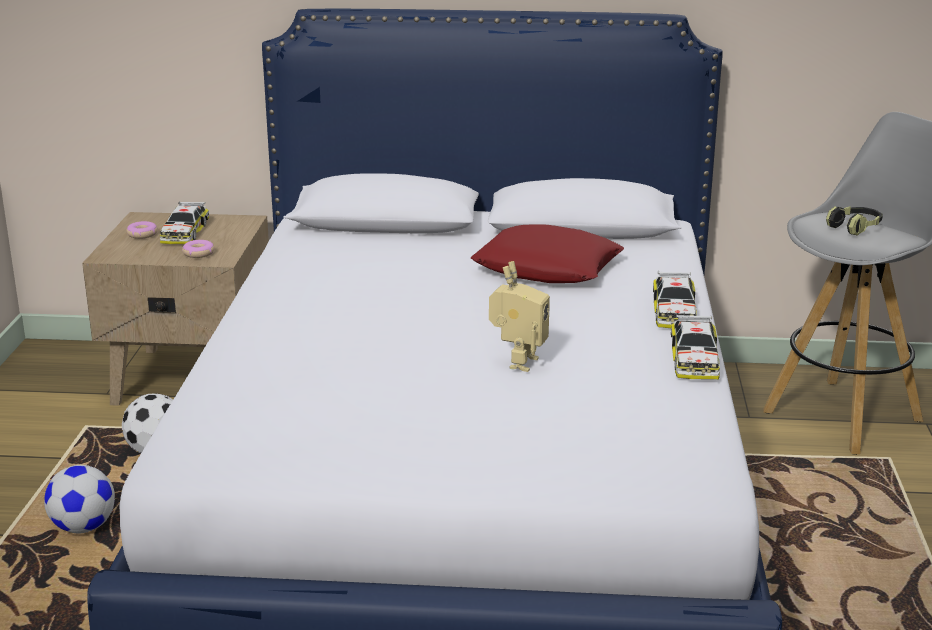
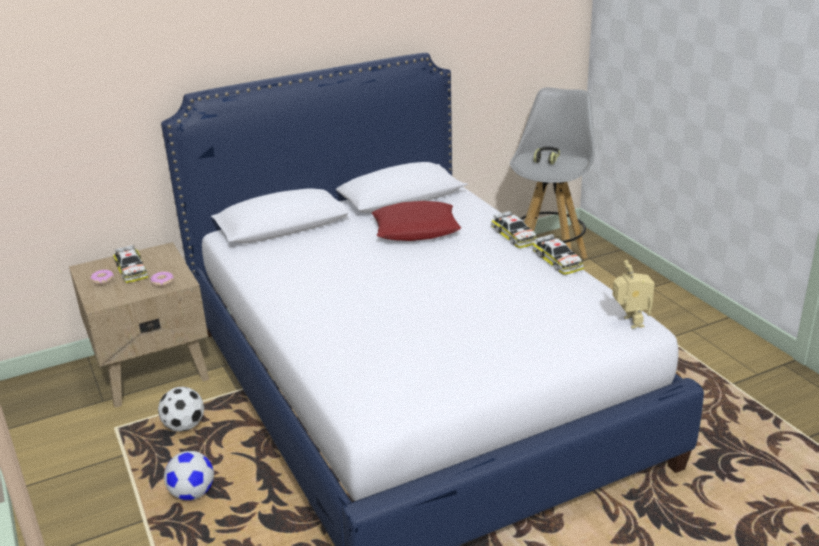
camera: 30 degrees left, 5 degrees up
toy robot [489,261,550,372] -> toy robot moved to [612,260,655,329]

